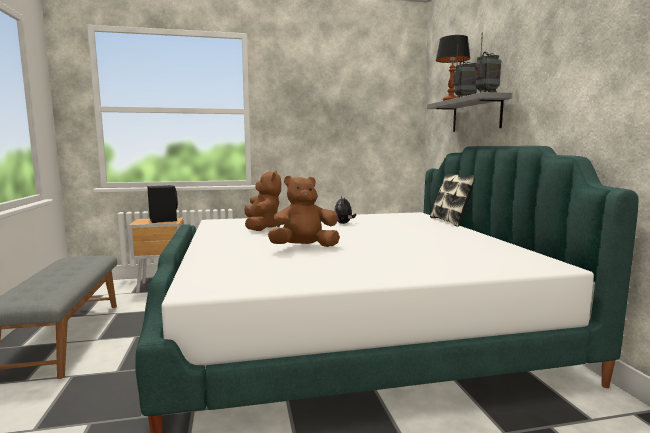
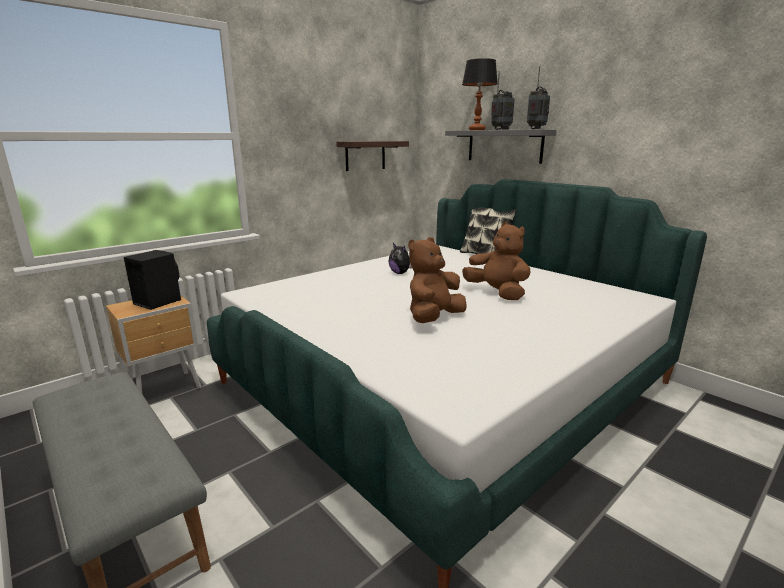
camera: 30 degrees left, 10 degrees up
brown plush toy [244,170,281,231] -> brown plush toy moved to [462,222,530,300]
none -> shelf [336,141,409,171]

